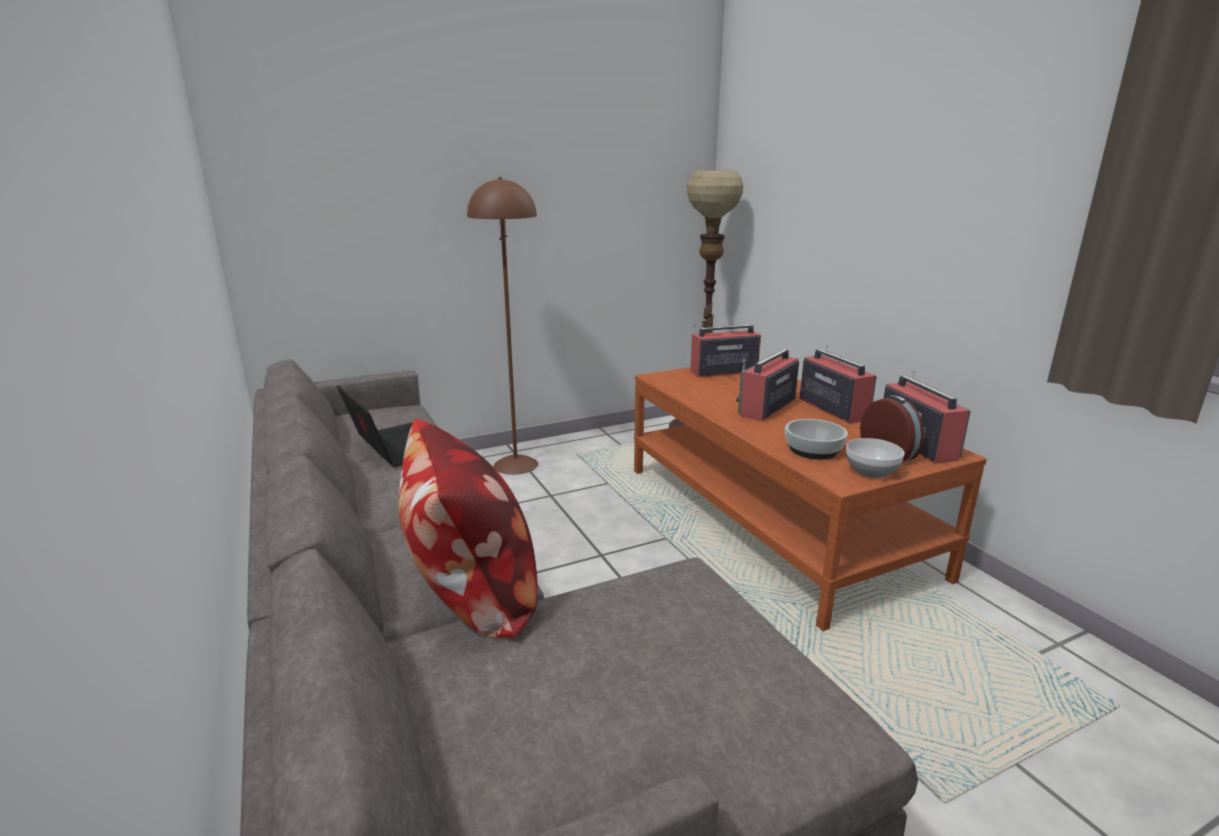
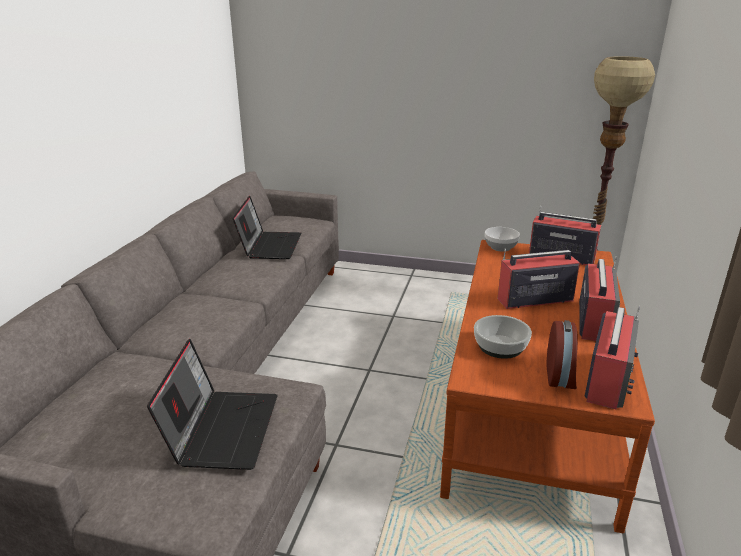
camera: 40 degrees right, 5 degrees up
pillow [399,419,538,638] -> none
brown floor lamp [467,177,538,475] -> none
bowl [846,438,905,478] -> bowl moved to [485,227,520,251]
none -> laptop [147,339,278,470]

